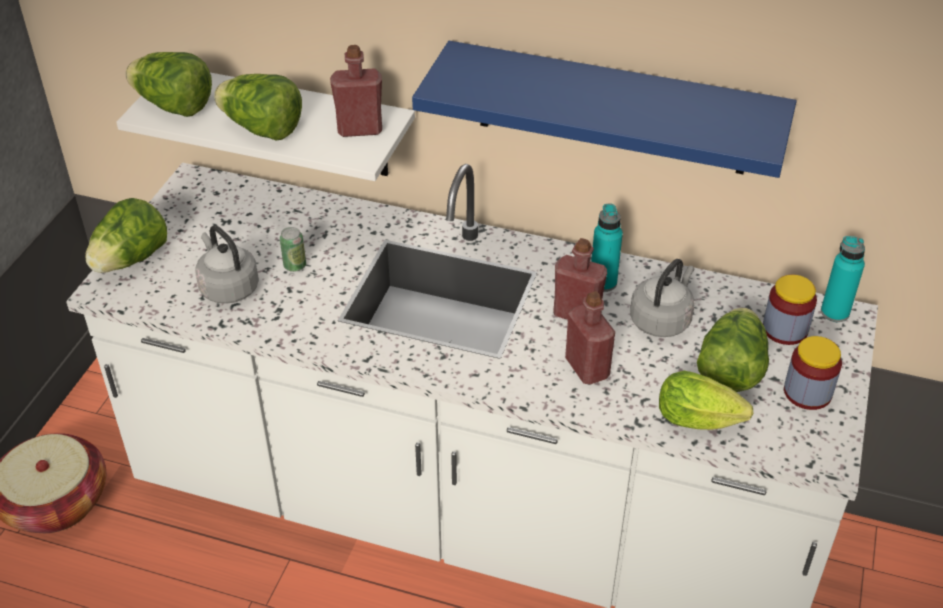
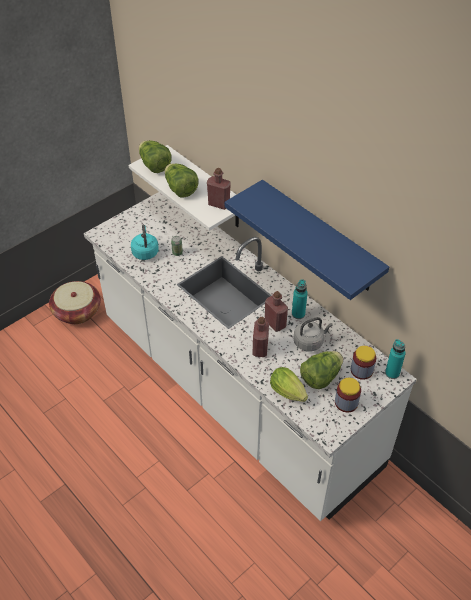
camera: 30 degrees right, 5 degrees up
lettuce [85,198,167,273] -> none
grey kettle [195,225,259,304] -> turquoise kettle [131,224,159,260]

